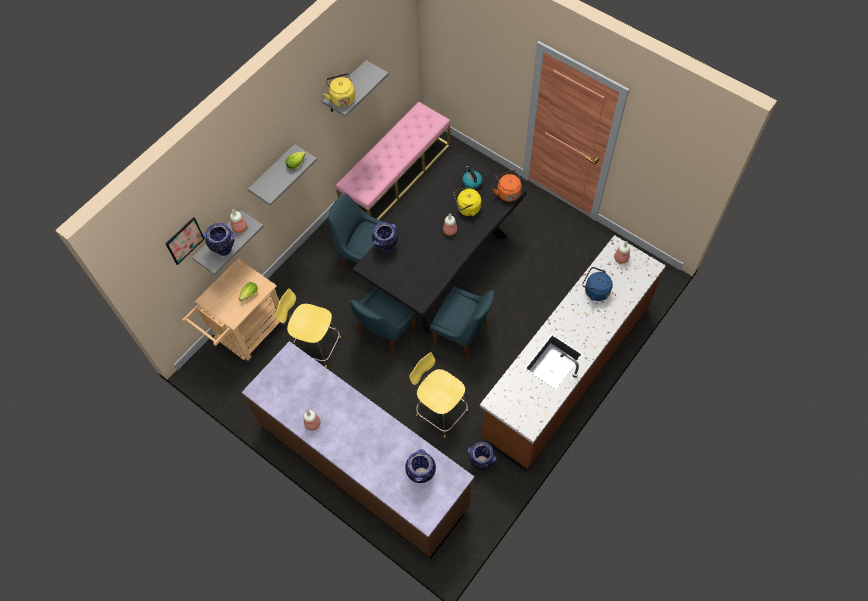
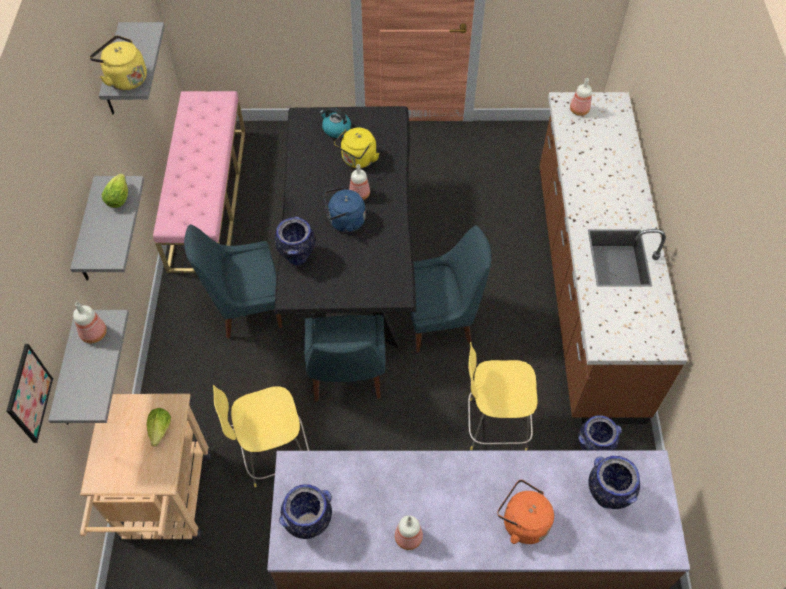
camera: 40 degrees left, 5 degrees down
vase [203,223,235,256] -> vase moved to [279,484,332,539]
orange kettle [493,170,522,202] -> orange kettle moved to [497,479,554,544]
blue kettle [582,267,613,301] -> blue kettle moved to [324,187,366,232]

